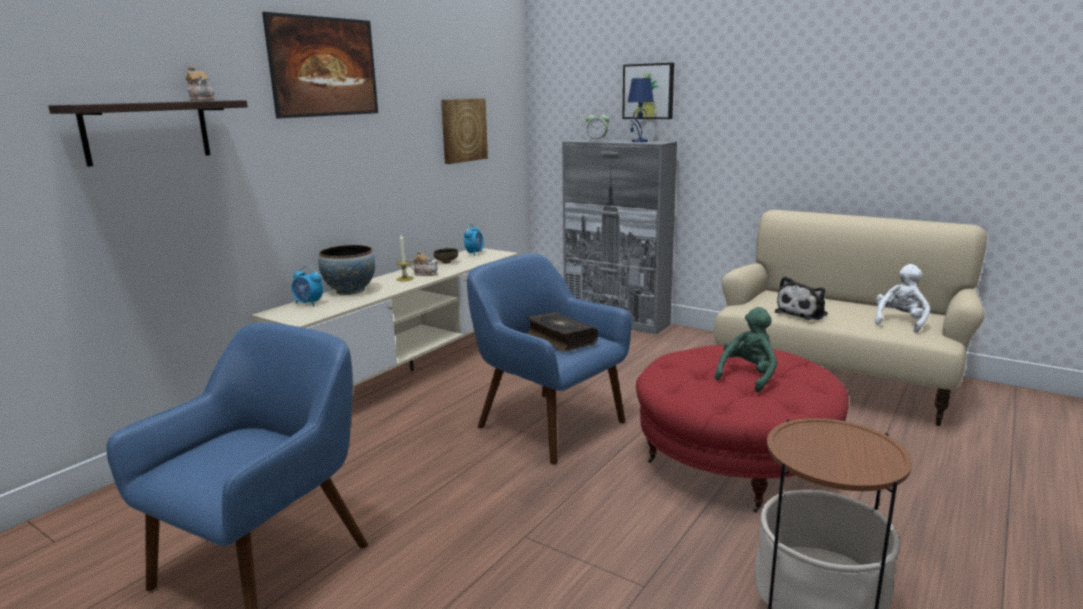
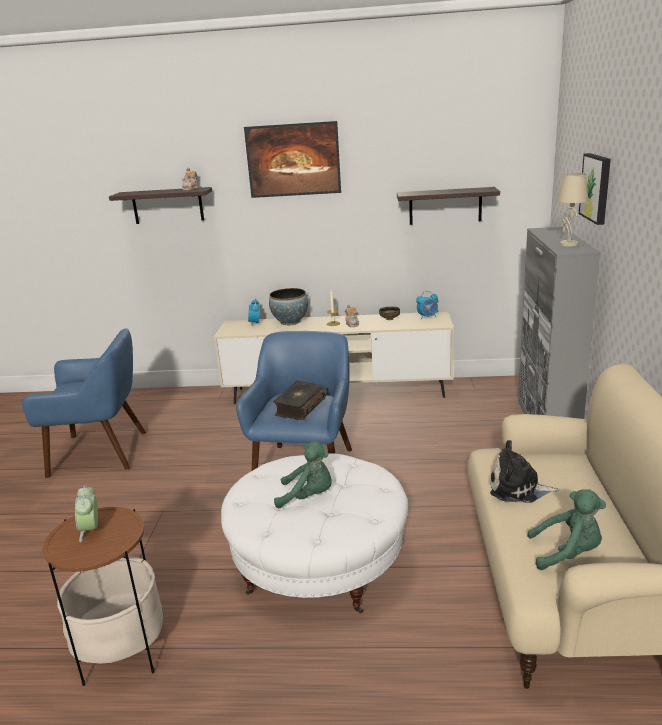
camera: 60 degrees right, 5 degrees up
picture [441,98,488,164] -> shelf [397,187,500,225]
alarm clock [586,111,609,142] -> alarm clock moved to [75,486,98,542]
blue table lamp [628,78,654,142] -> beige table lamp [557,173,588,246]
red ottoman [636,345,849,512] -> white ottoman [221,453,408,613]
white plush toy [874,264,930,333] -> green plush toy [527,489,606,570]

